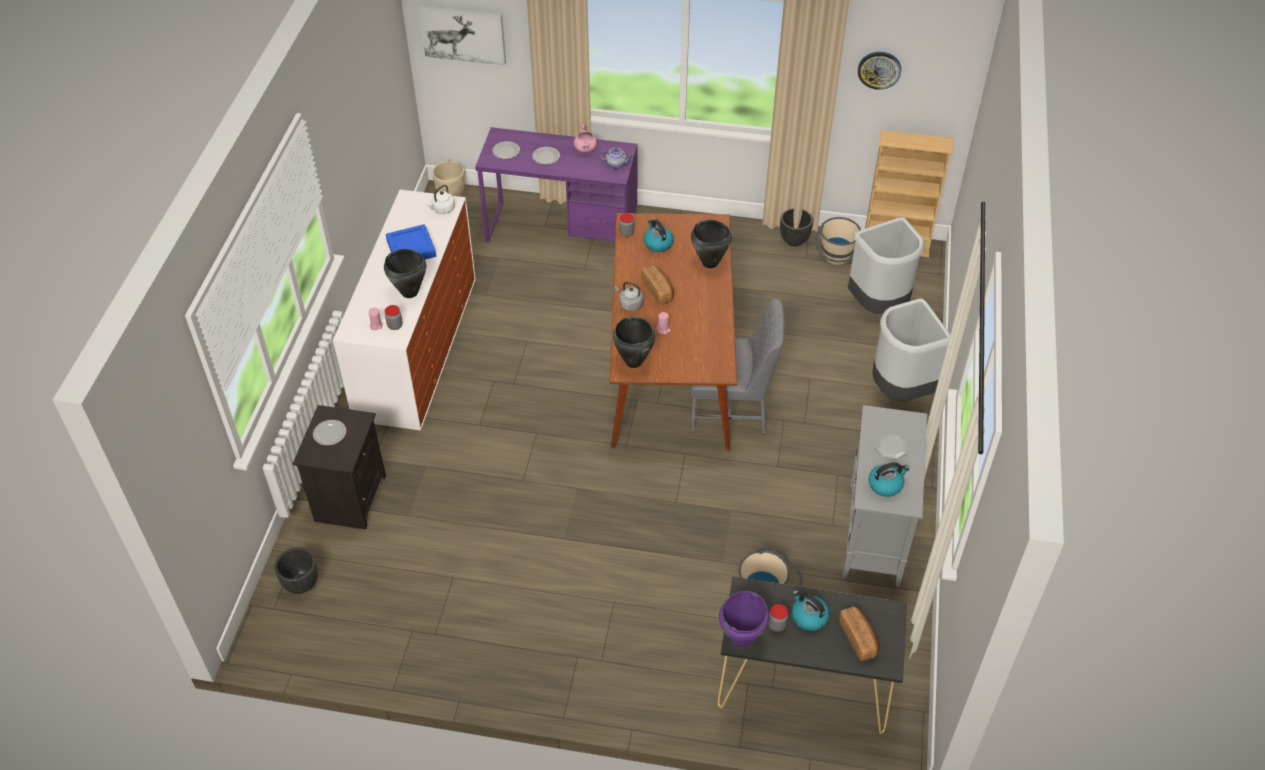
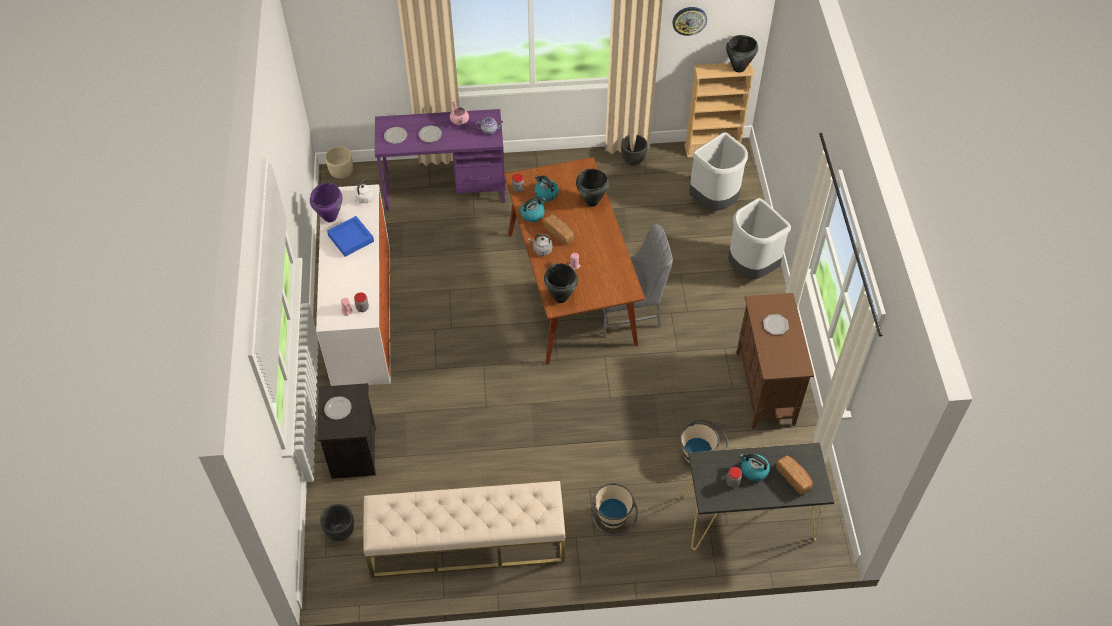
camera: 15 degrees left, 5 degrees up
black cooking pot [384,249,426,298] -> black cooking pot moved to [726,35,758,73]
picture [419,5,506,65] -> none
purple cooking pot [719,591,769,648] -> purple cooking pot moved to [310,183,343,222]
beige bucket [815,217,861,265] -> beige bucket moved to [591,483,638,536]
grey cabinet [842,405,927,587] -> brown cabinet [736,293,814,429]
kettle [869,462,909,497] -> kettle moved to [520,197,546,222]
none -> beige bench [364,481,565,578]

